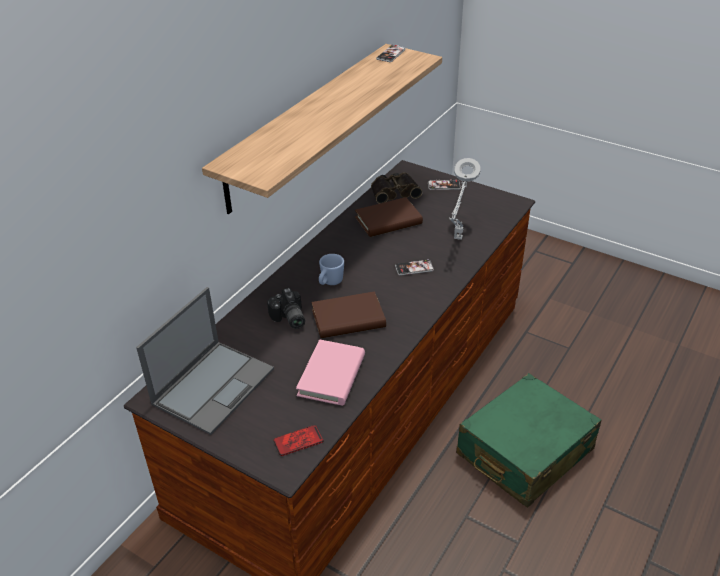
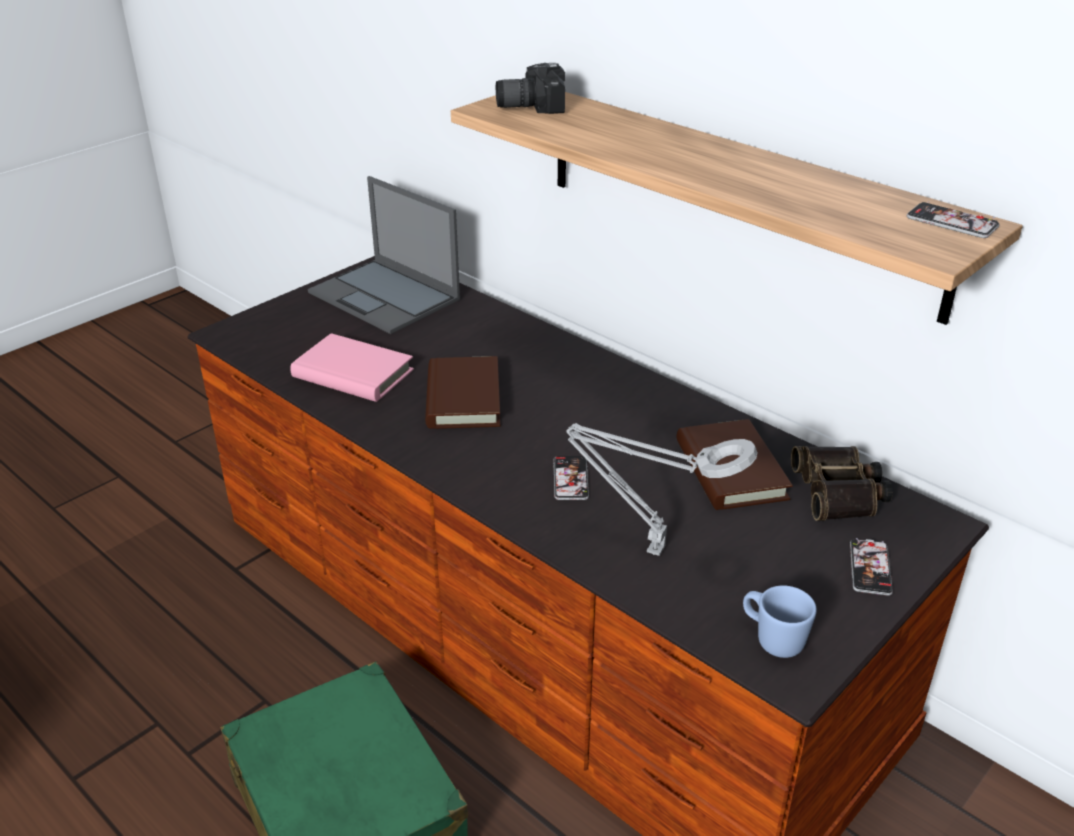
camera: 100 degrees right, 5 degrees down
camera [267,288,305,329] -> camera moved to [496,63,565,114]
phone [274,425,324,456] -> none
blue mug [319,254,344,285] -> blue mug moved to [743,586,817,658]

